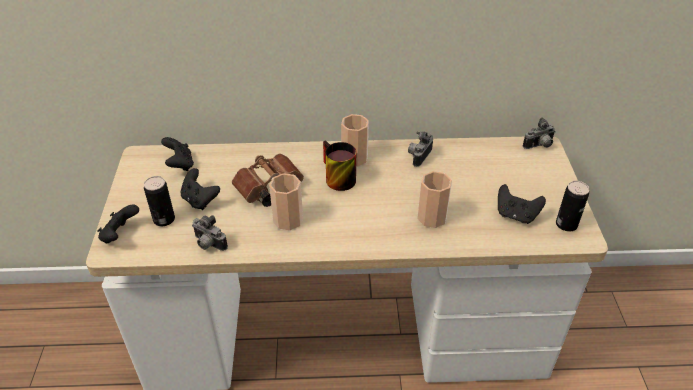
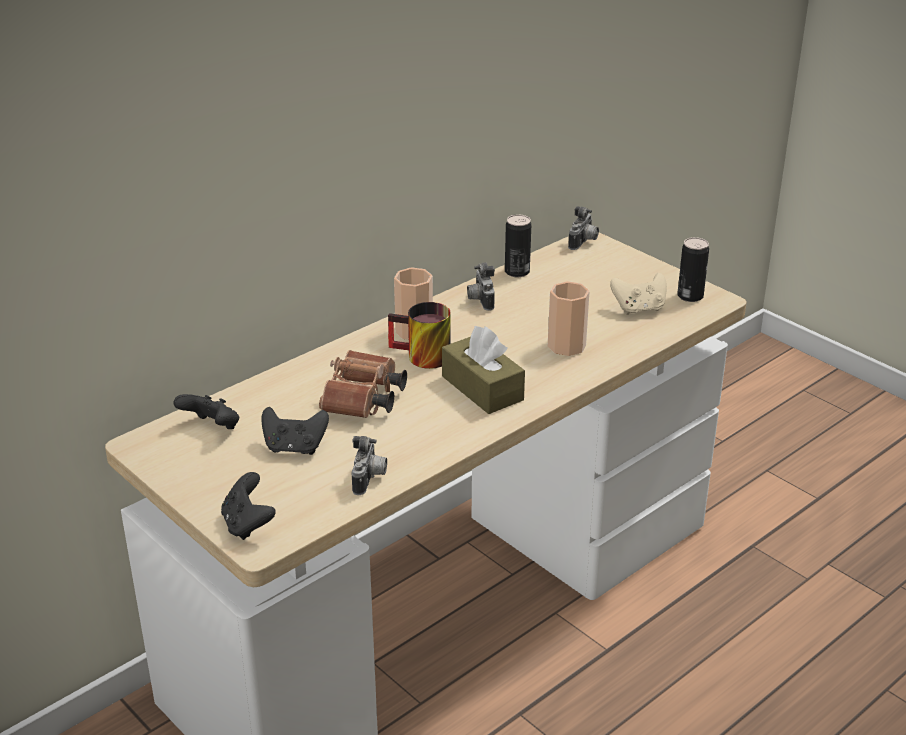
camera: 40 degrees left, 10 degrees down
can [144,176,175,226] -> can moved to [505,214,531,277]
camera [192,215,228,251] -> camera turned 75 degrees counterclockwise [352,436,387,495]
cup [269,173,303,230] -> none
black game controller [498,184,546,224] -> beige game controller [610,273,667,315]
none -> brown tissue box [442,326,525,414]

